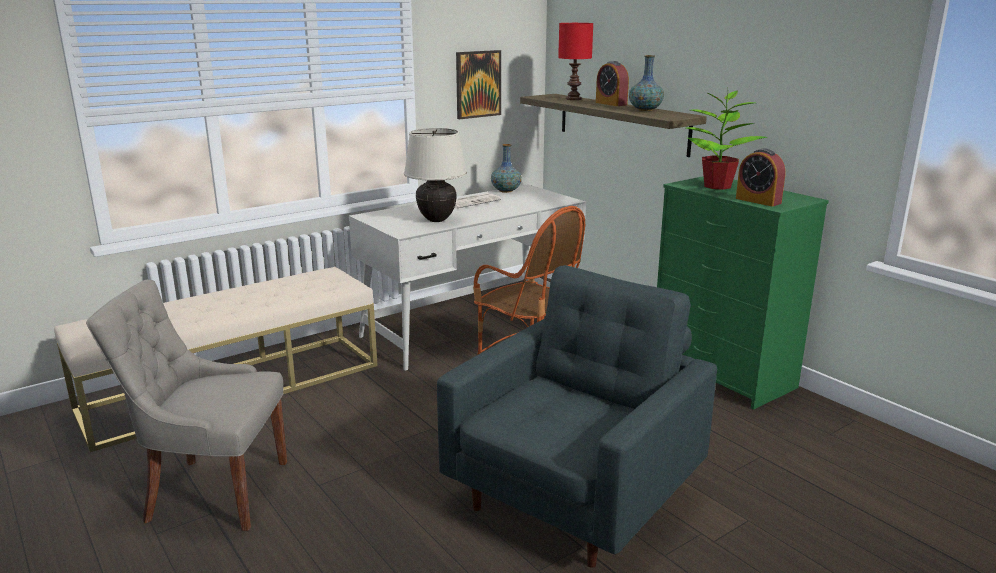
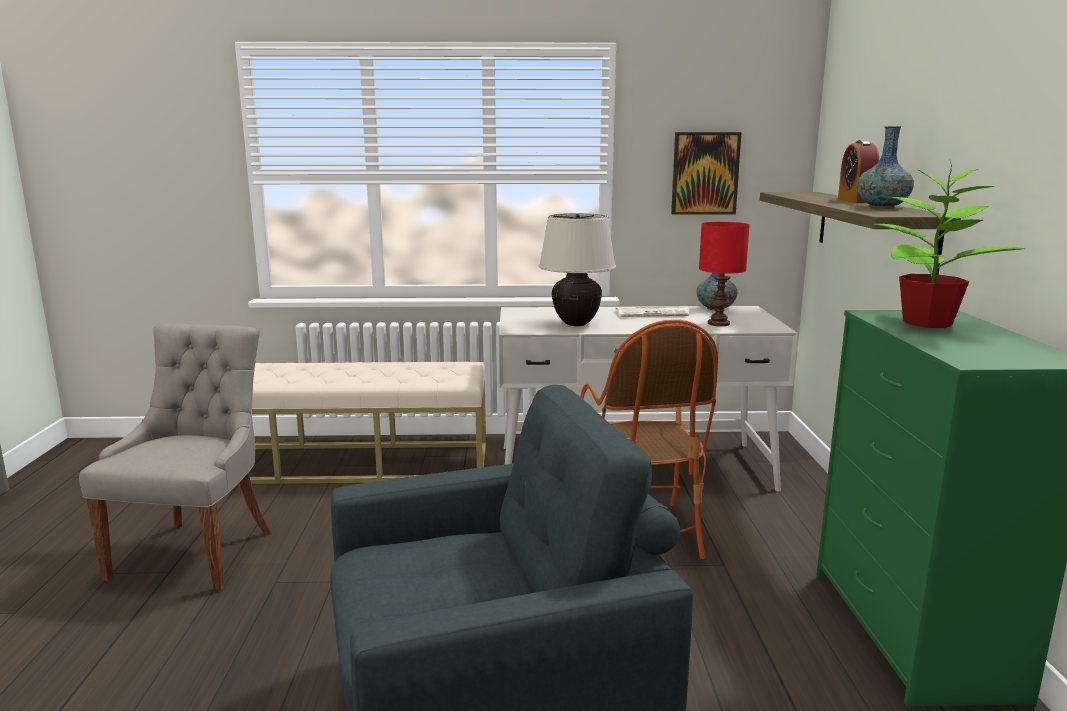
camera: 35 degrees right, 5 degrees down
grey chair [86,280,287,531] -> grey chair turned 60 degrees clockwise [79,324,271,591]
red table lamp [558,23,593,100] -> red table lamp moved to [699,222,750,326]
alarm clock [736,148,786,207] -> none

